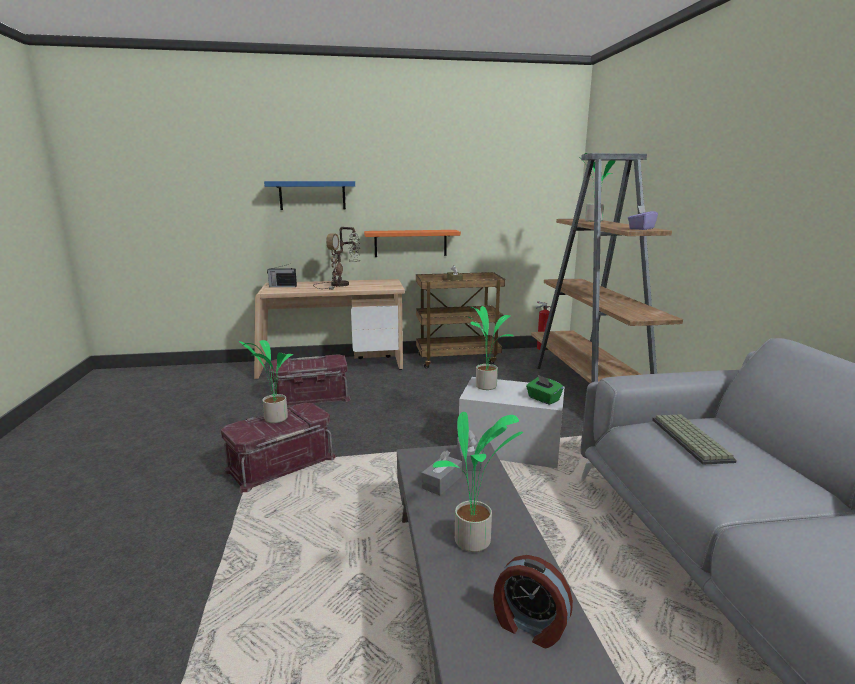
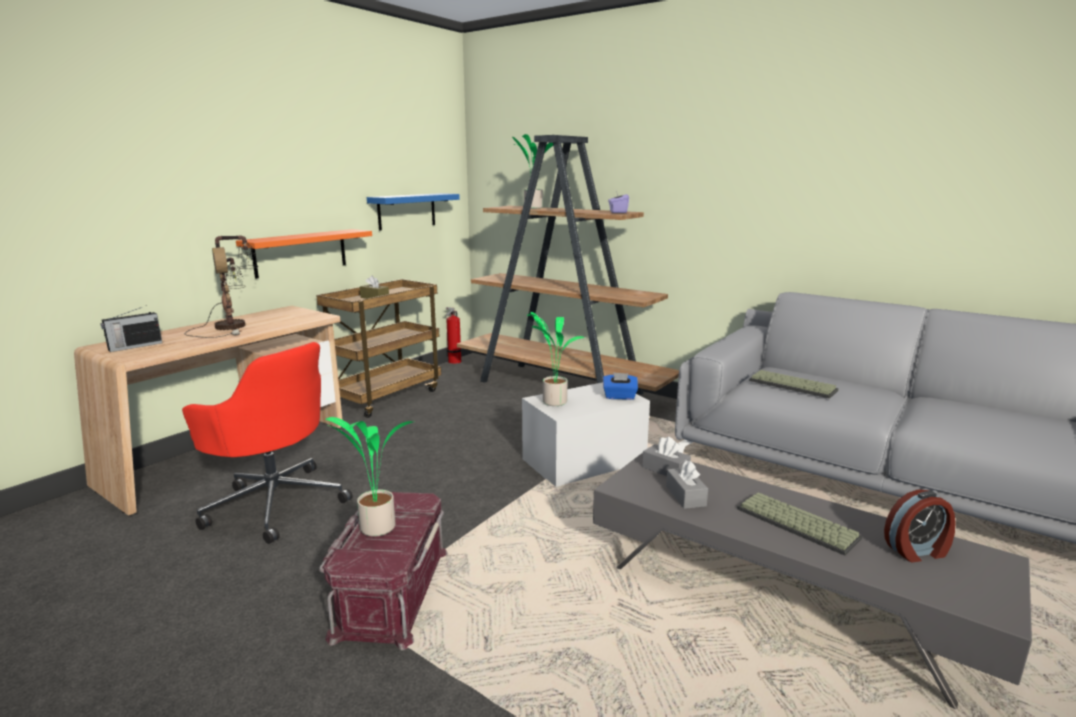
camera: 45 degrees left, 0 degrees up
blue shelf [264,181,355,210] -> blue shelf moved to [367,193,460,231]
red storage box [269,354,351,406] -> red office chair [182,342,352,544]
potted plant [433,412,523,552] -> keyboard [737,492,862,556]
green tissue box [526,375,564,405] -> blue tissue box [603,372,638,400]

